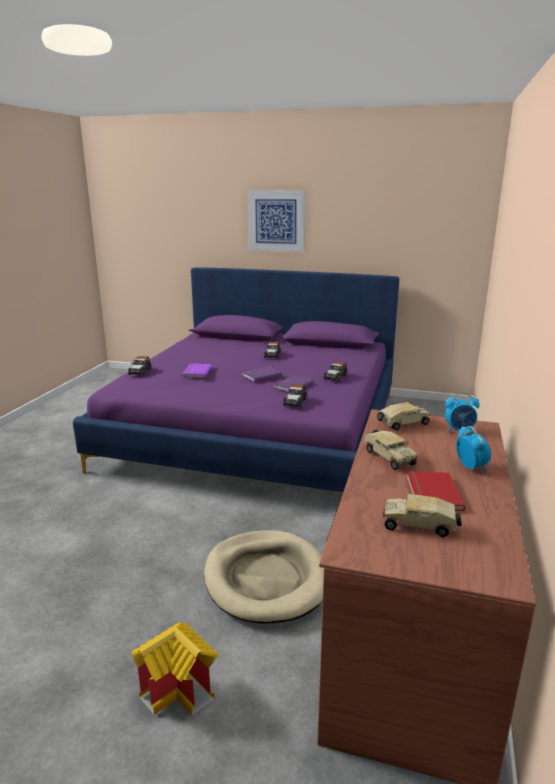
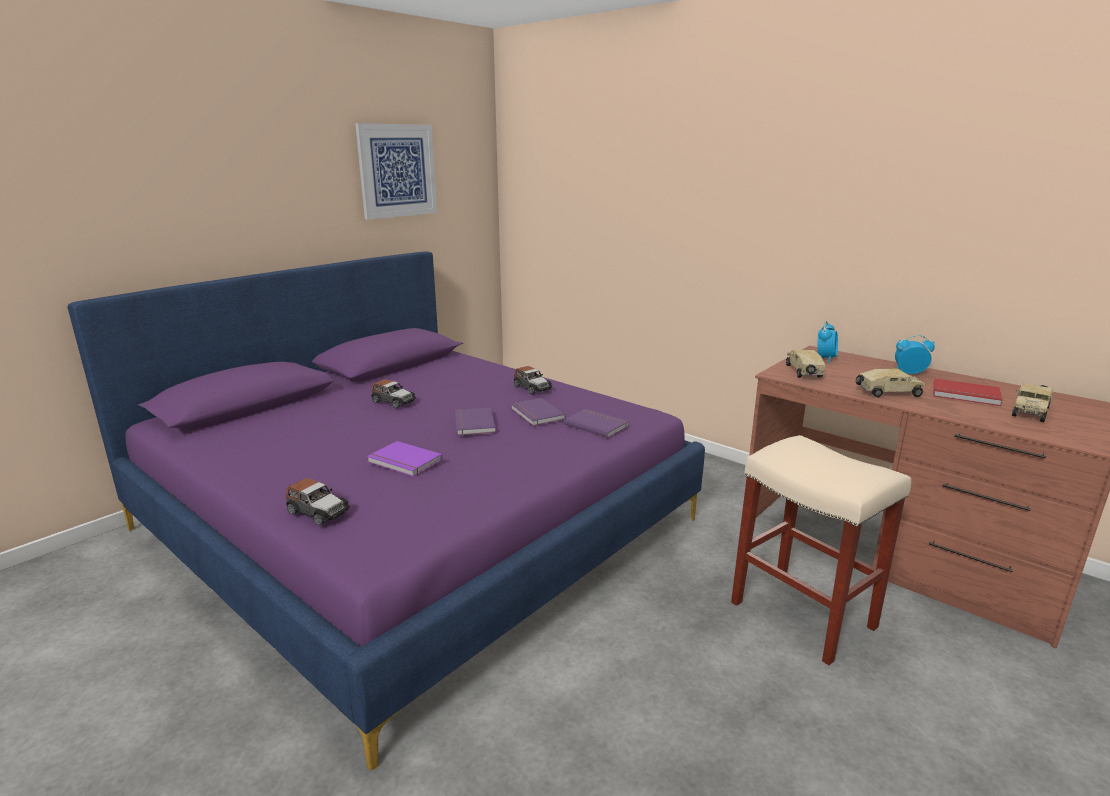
camera: 65 degrees left, 0 degrees up
toy house [132,622,218,716] -> none
beige dog bed [204,530,324,624] -> beige stool [731,435,911,665]
picture [247,190,305,252] -> picture moved to [355,123,437,220]
toy car [283,384,307,408] -> purple book [564,409,629,438]

